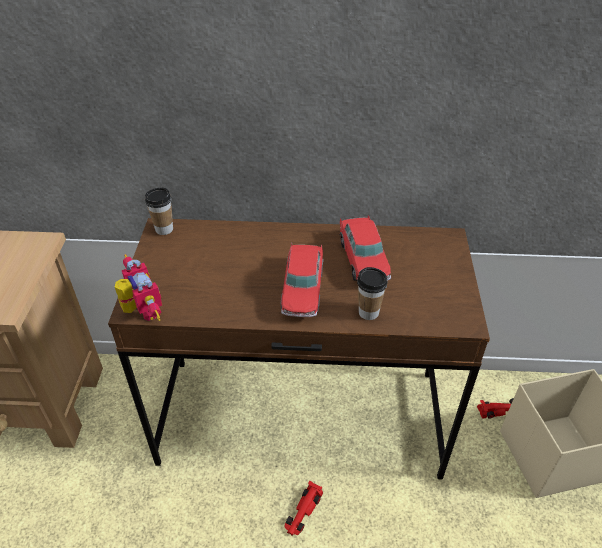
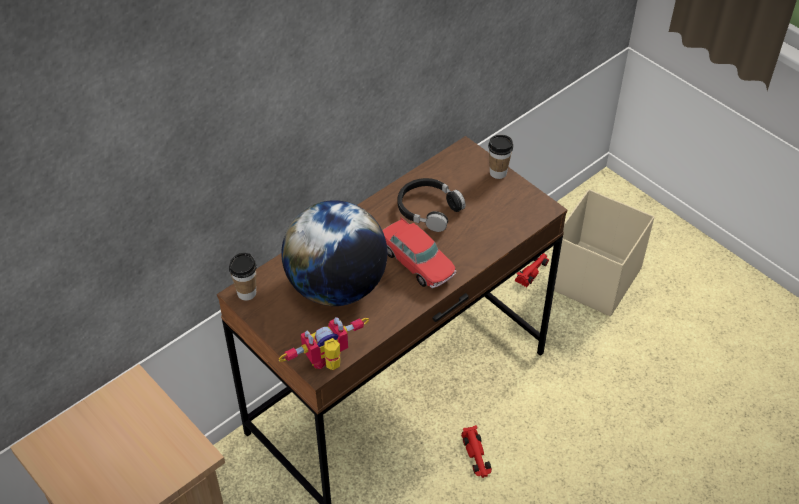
camera: 45 degrees left, 5 degrees up
toy robot [115,254,162,321] -> toy robot turned 45 degrees counterclockwise [278,317,369,370]
toy car [339,215,391,281] -> black headphones [397,178,466,232]
cup [357,267,388,320] -> cup moved to [488,135,513,179]
none -> globe [281,200,387,306]

